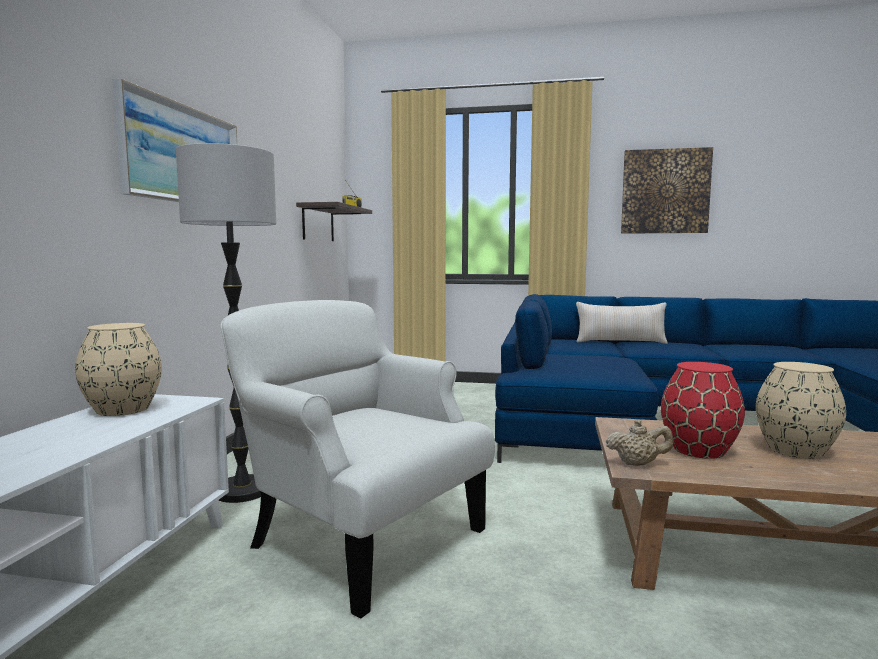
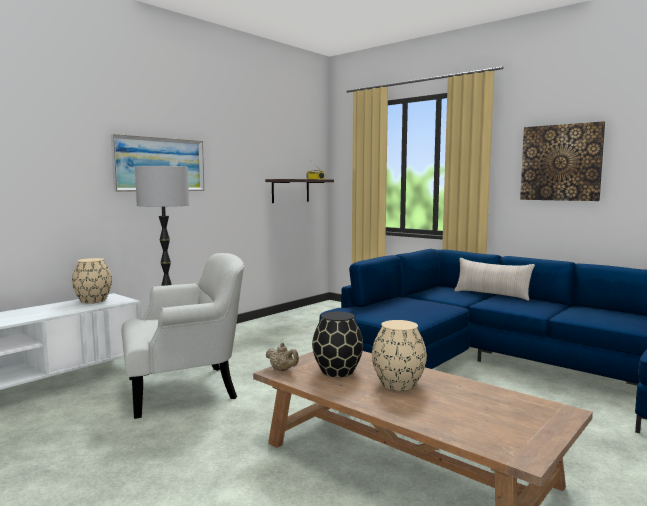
camera: 30 degrees right, 0 degrees up
white armchair [220,300,495,619] -> white armchair turned 90 degrees clockwise [122,253,244,419]
red vase [661,362,745,459] -> black vase [312,312,363,377]

